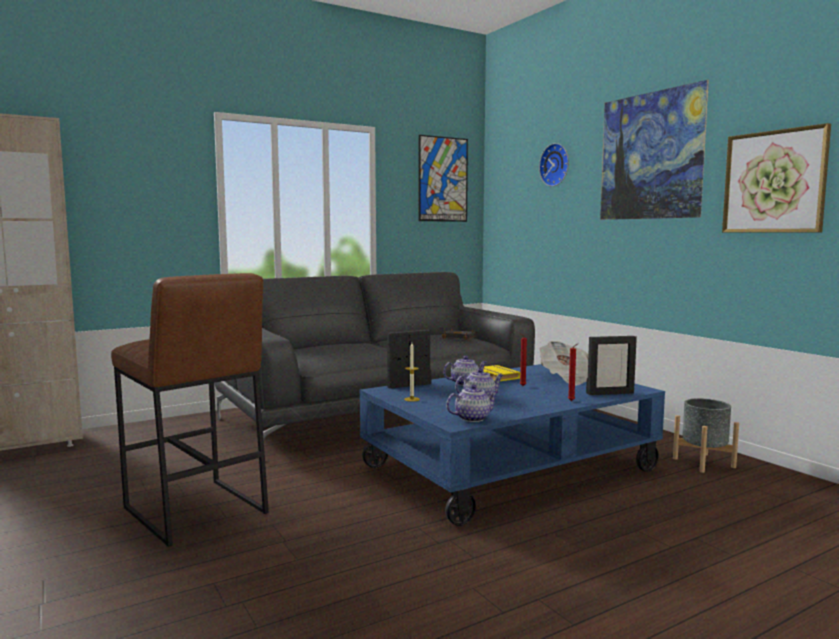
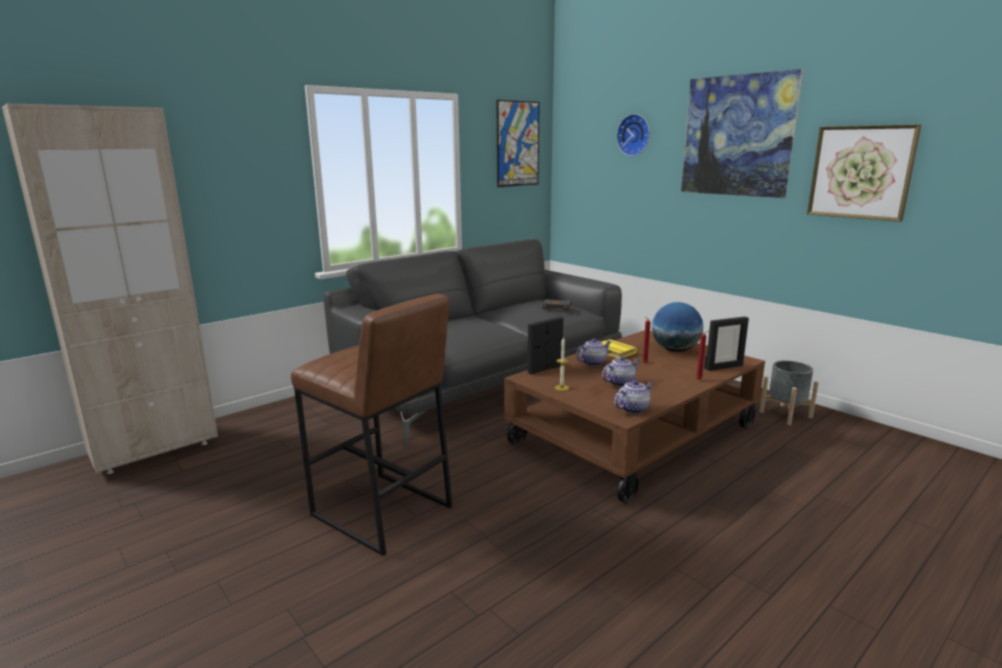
camera: 10 degrees left, 10 degrees up
blue coffee table [359,364,665,526] -> brown coffee table [504,330,765,503]
newspaper [539,341,589,385] -> globe [652,302,703,352]

